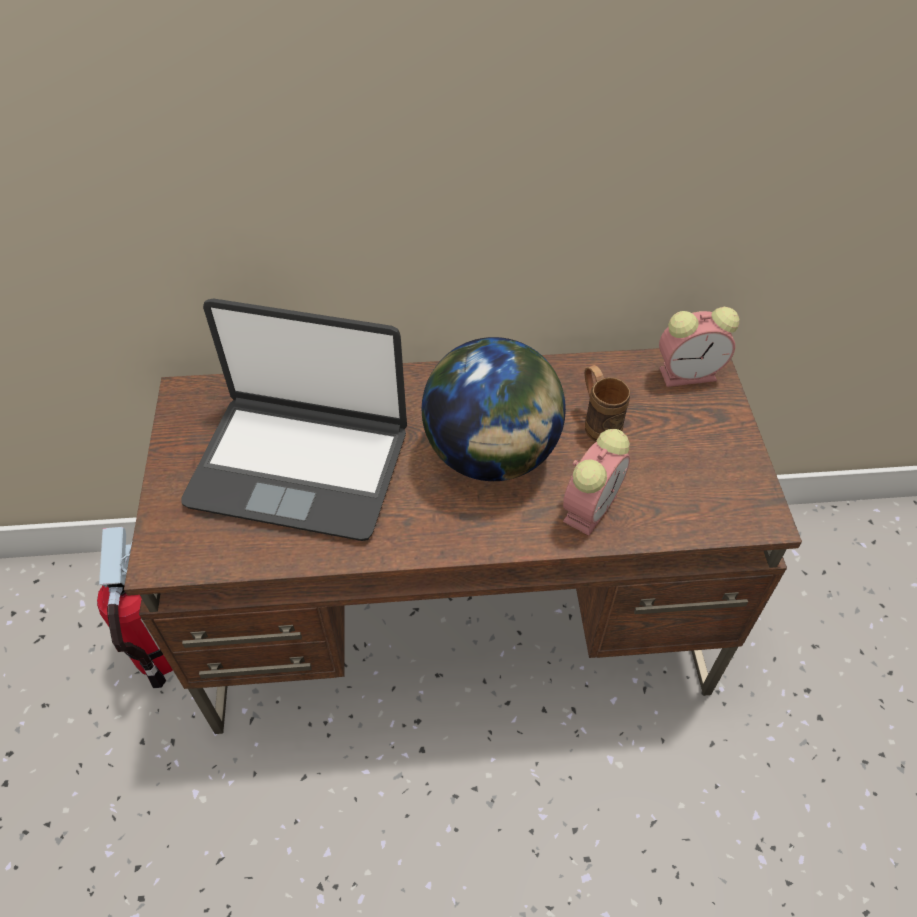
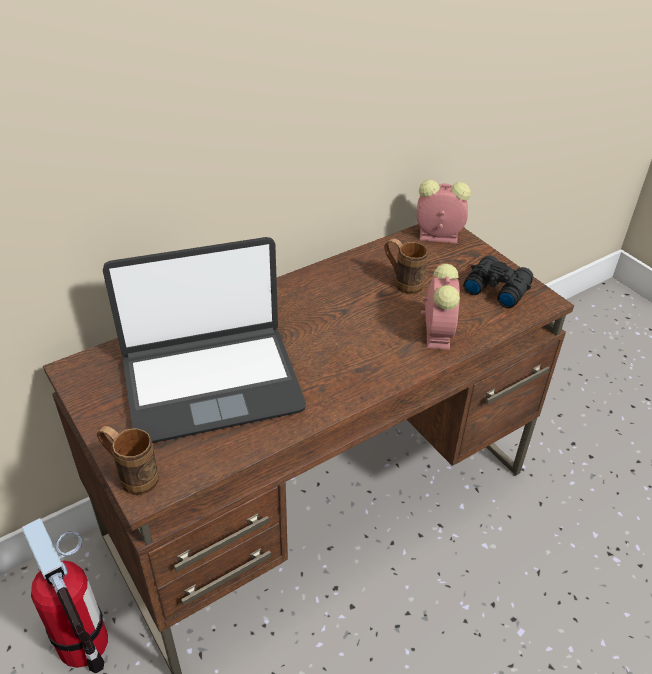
camera: 30 degrees left, 10 degrees down
globe [422,337,566,481] -> none
alarm clock [659,307,739,387] -> alarm clock turned 135 degrees counterclockwise [417,180,471,244]
none -> brown mug [97,426,159,495]
none -> black binoculars [463,255,533,308]

